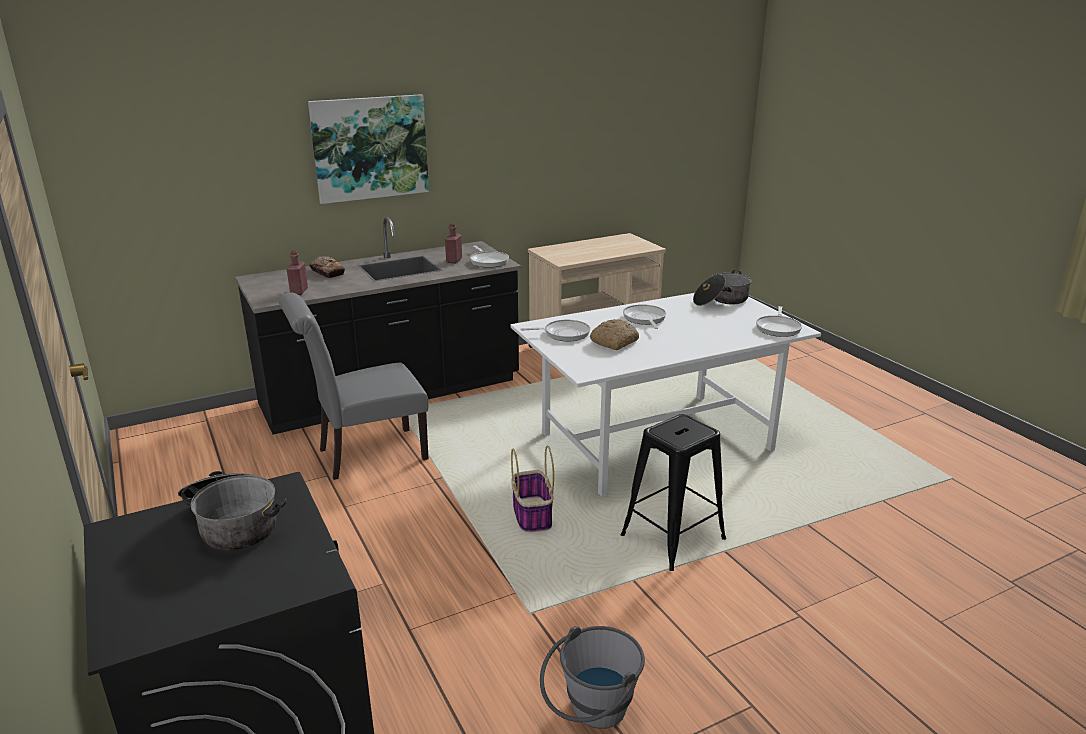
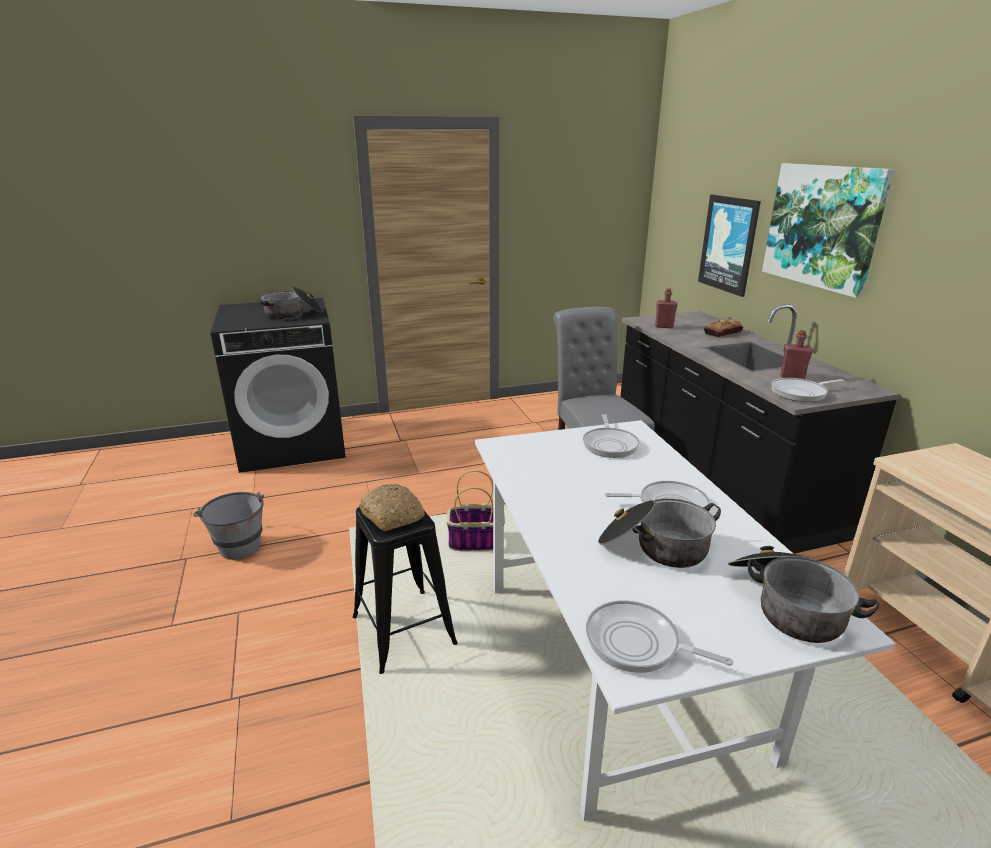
camera: 100 degrees right, 0 degrees up
bread [590,319,639,350] -> bread moved to [359,484,425,531]
none -> cooking pot [598,498,721,568]
none -> picture [698,195,761,297]

